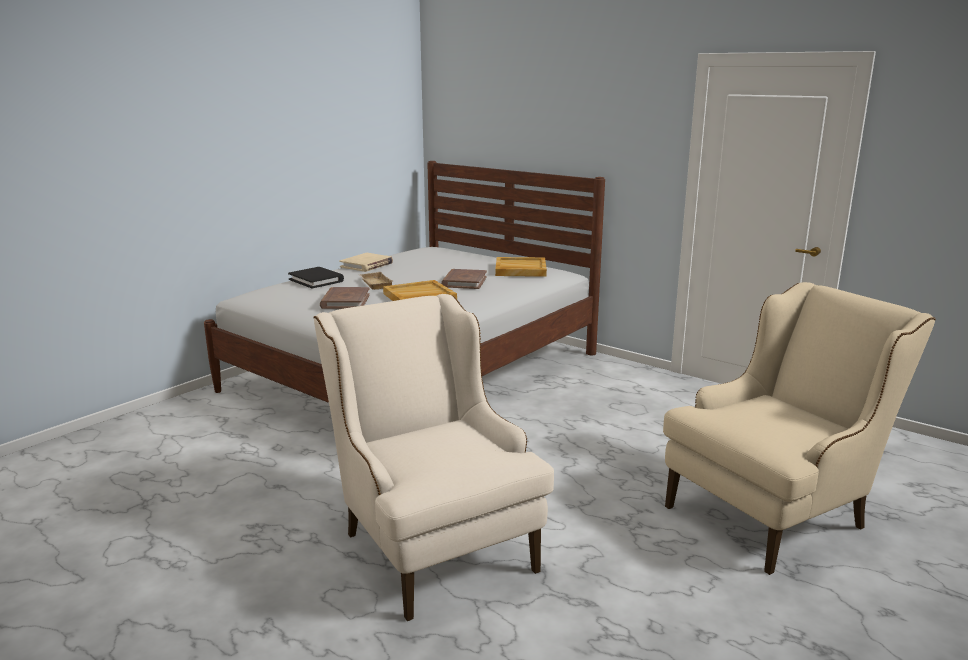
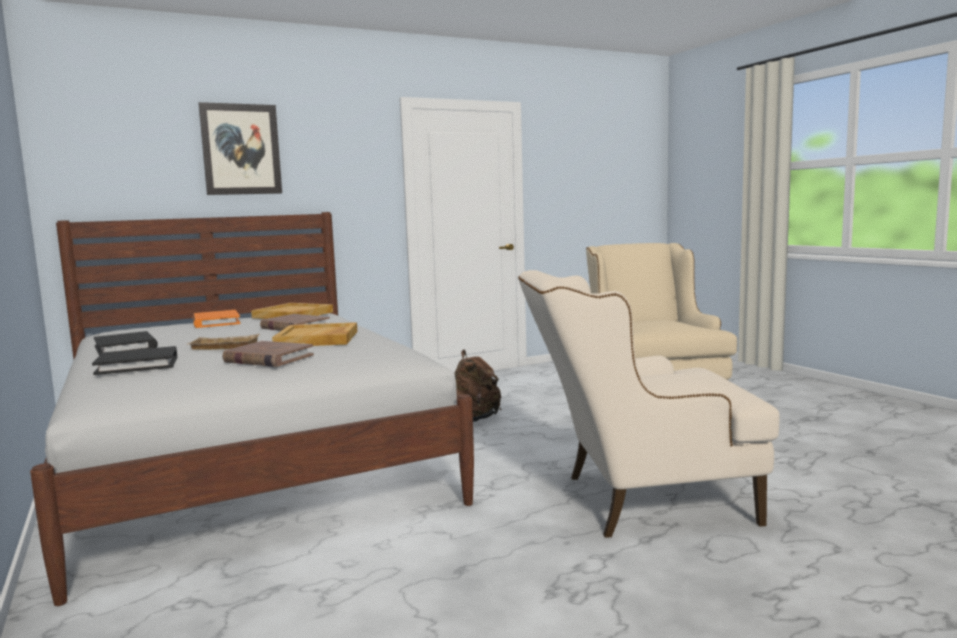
camera: 65 degrees left, 10 degrees down
beige book [339,253,393,272] -> black book [94,331,158,356]
none -> orange book [192,310,241,328]
none -> picture [198,102,282,195]
none -> brown backpack [454,349,501,422]

